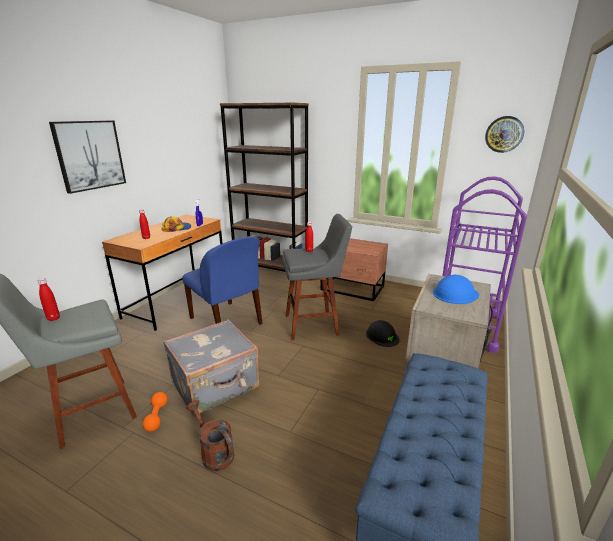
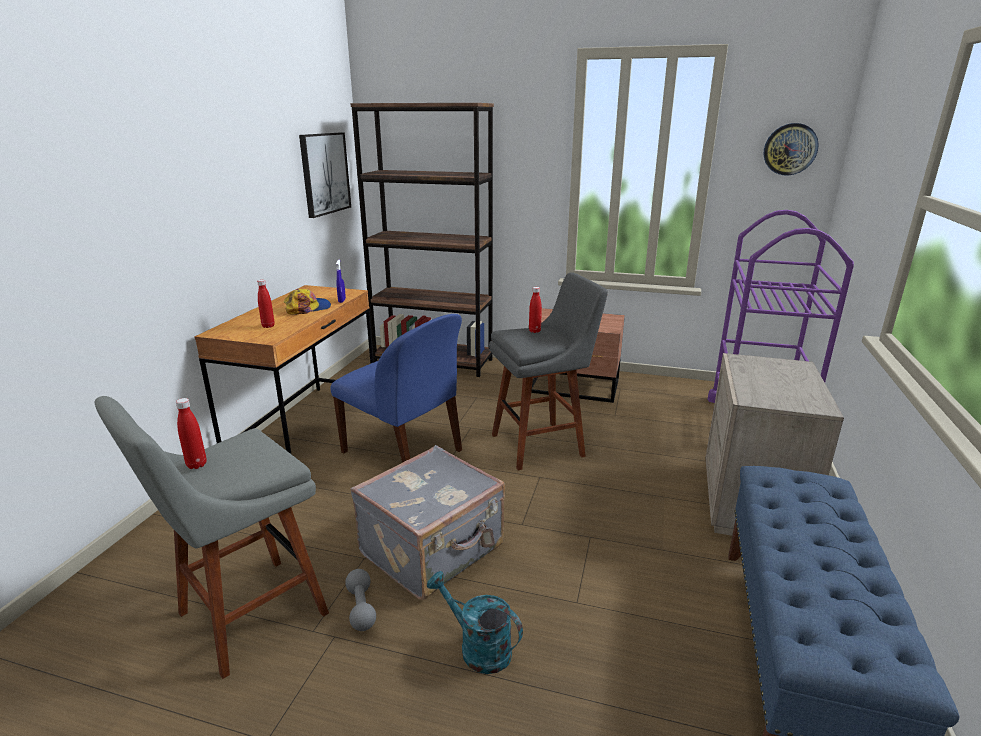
camera: 10 degrees left, 0 degrees up
picture [49,121,126,194] -> picture moved to [299,133,351,218]
orange dumbbell [143,392,168,432] -> grey dumbbell [345,569,376,631]
brown watering can [186,400,235,471] -> turquoise watering can [427,571,523,674]
black hard hat [366,320,400,347] -> none
blue hard hat [433,275,479,304] -> none

